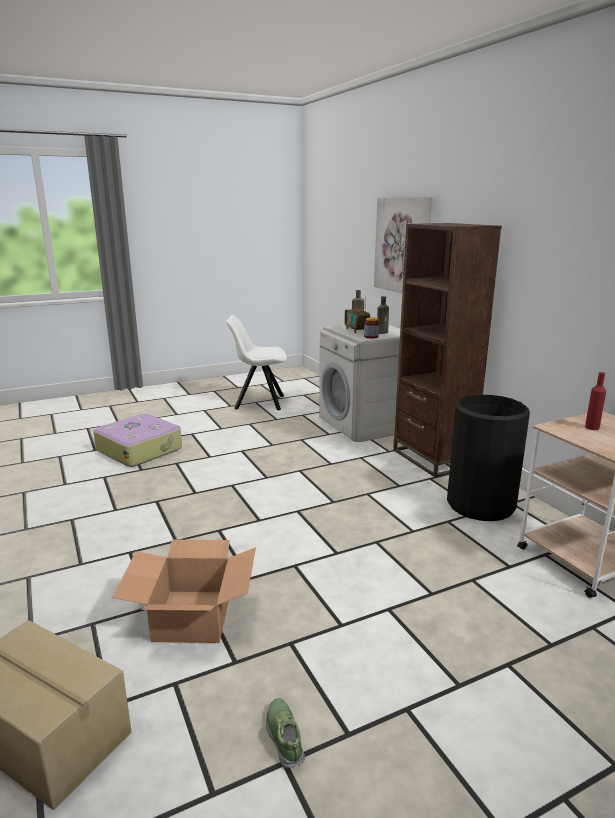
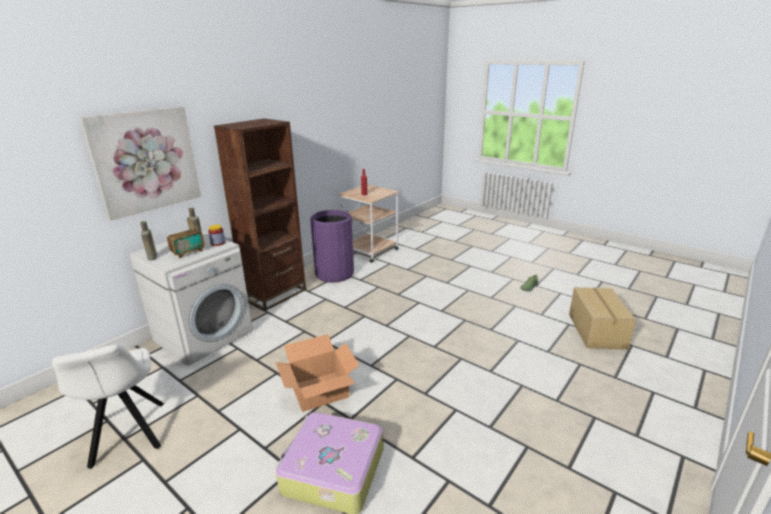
camera: 115 degrees left, 5 degrees up
cardboard box [112,540,256,643] -> cardboard box moved to [275,334,359,412]
black trash can [447,395,530,521] -> purple trash can [310,210,354,283]

